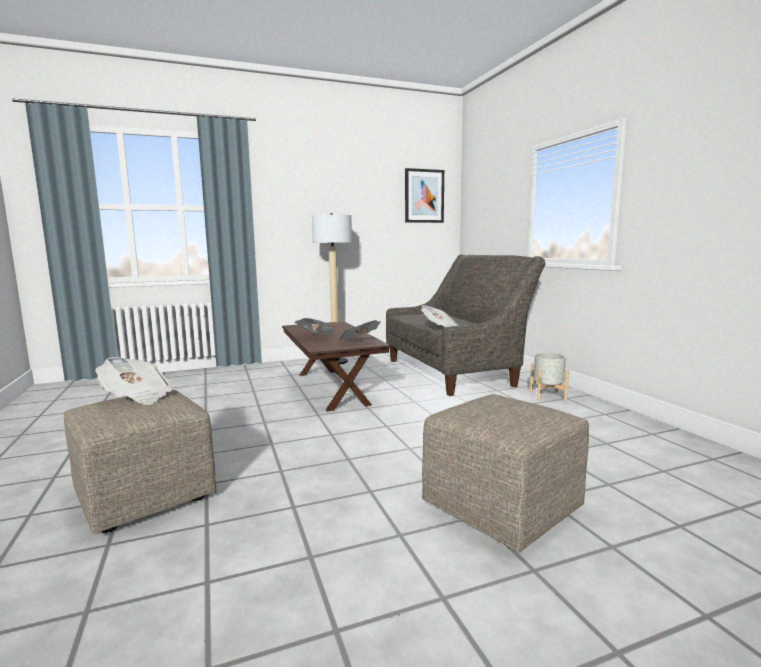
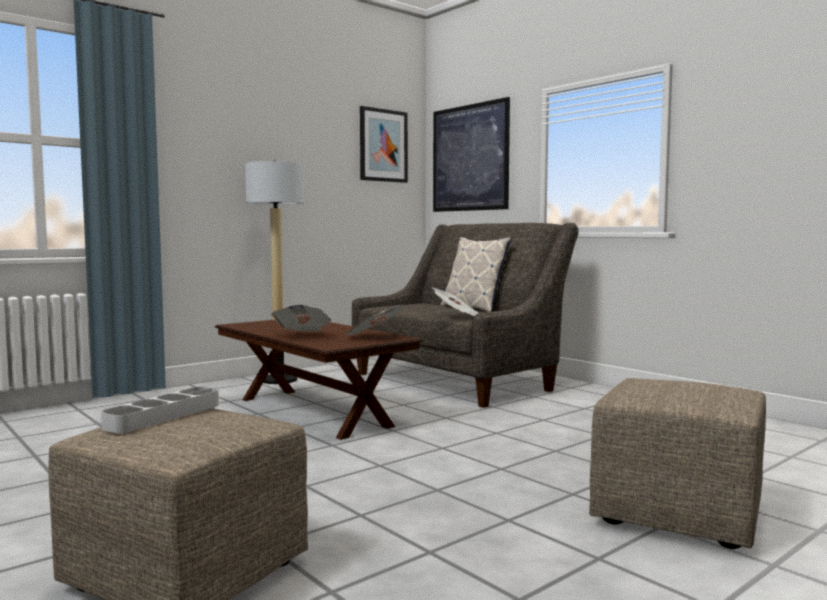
camera: 20 degrees left, 5 degrees down
newspaper [95,357,172,405] -> grey tray [101,387,219,433]
grey planter [530,353,569,401] -> none
none -> picture [433,97,510,212]
none -> pillow [441,237,511,312]

